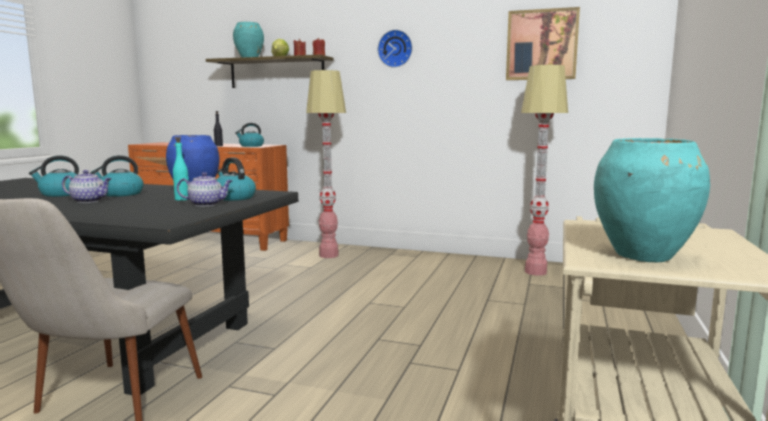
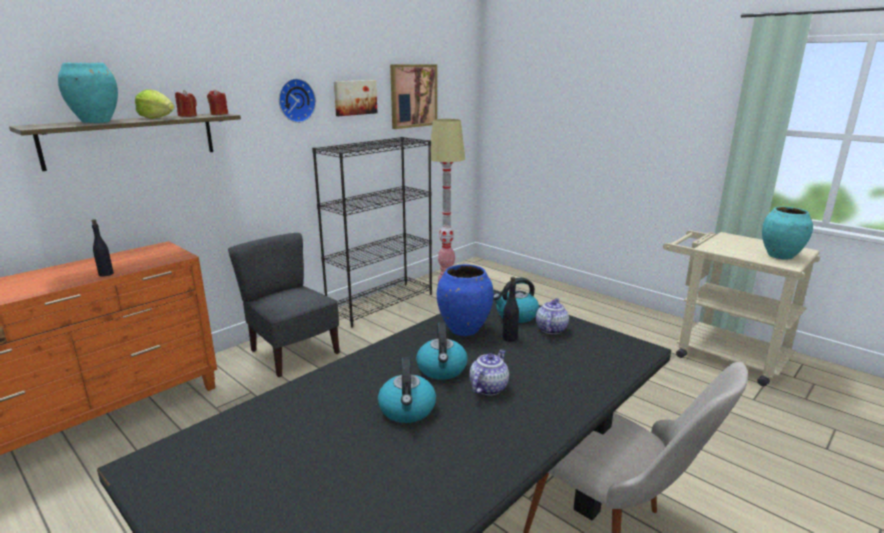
camera: 65 degrees left, 10 degrees up
turquoise bottle [173,137,189,200] -> black bottle [502,277,519,342]
kettle [235,123,264,147] -> none
floor lamp [306,70,346,258] -> grey chair [228,233,340,377]
none -> black bookcase [312,137,432,328]
none -> picture [334,80,378,116]

